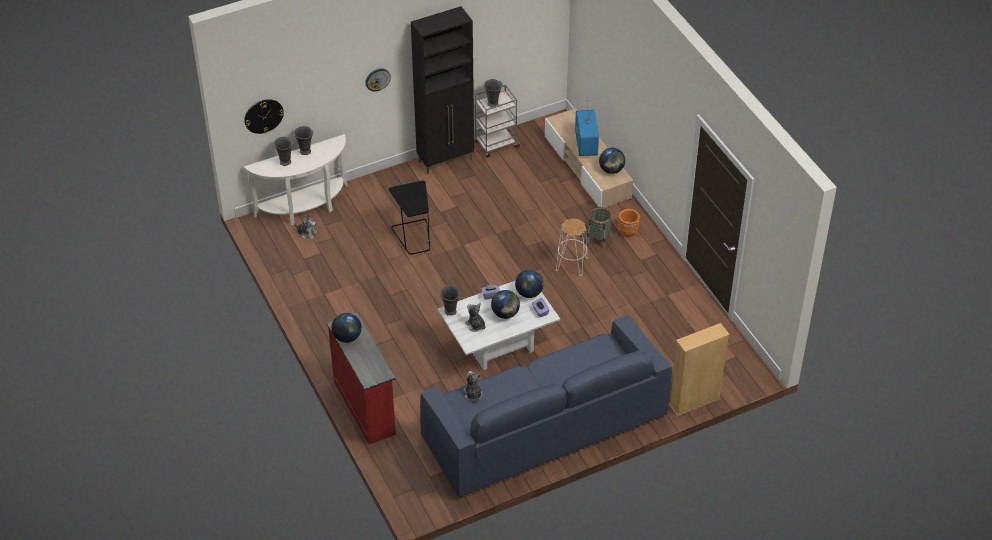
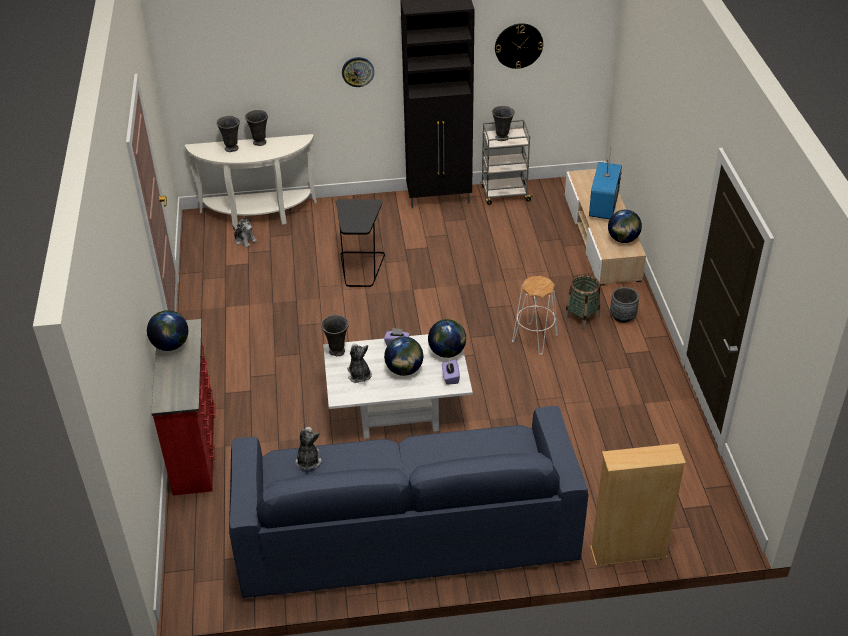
camera: 20 degrees right, 5 degrees down
wall clock [244,99,284,134] -> wall clock moved to [495,23,543,69]
orange planter [618,209,640,237] -> grey planter [610,287,639,323]

